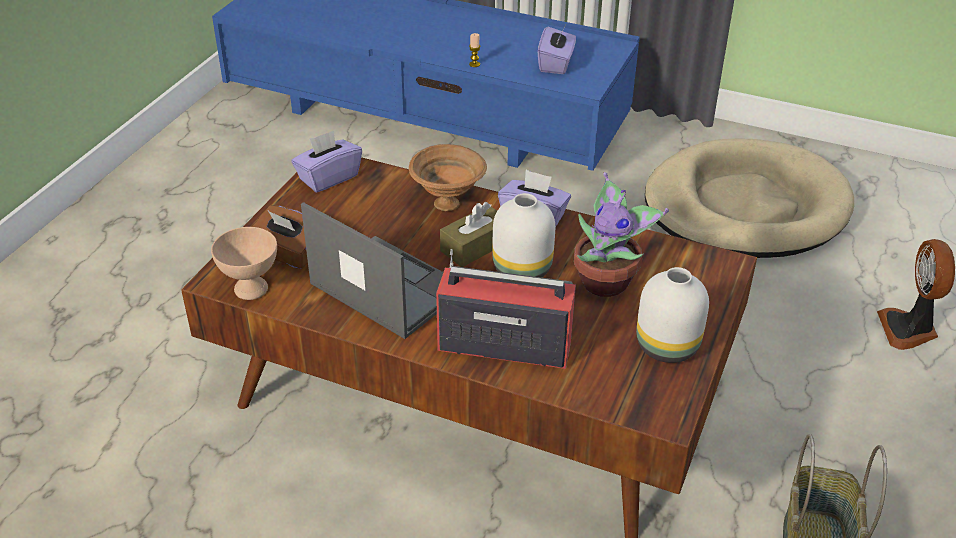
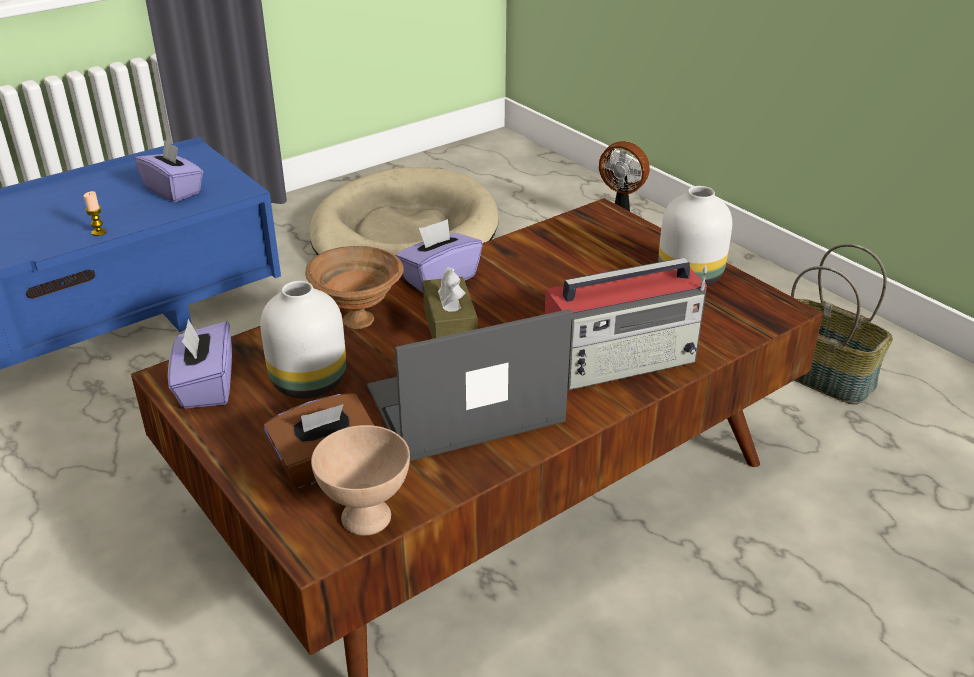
camera: 60 degrees left, 5 degrees down
radio [436,249,576,369] -> radio turned 150 degrees counterclockwise [545,258,707,391]
white vase [492,193,555,278] -> white vase moved to [260,281,346,399]
potted plant [574,172,669,297] -> none

